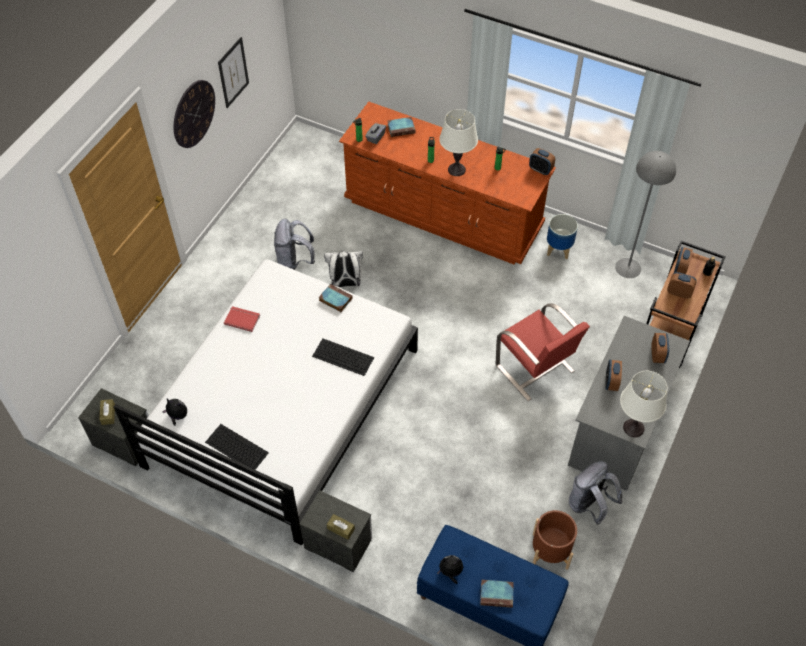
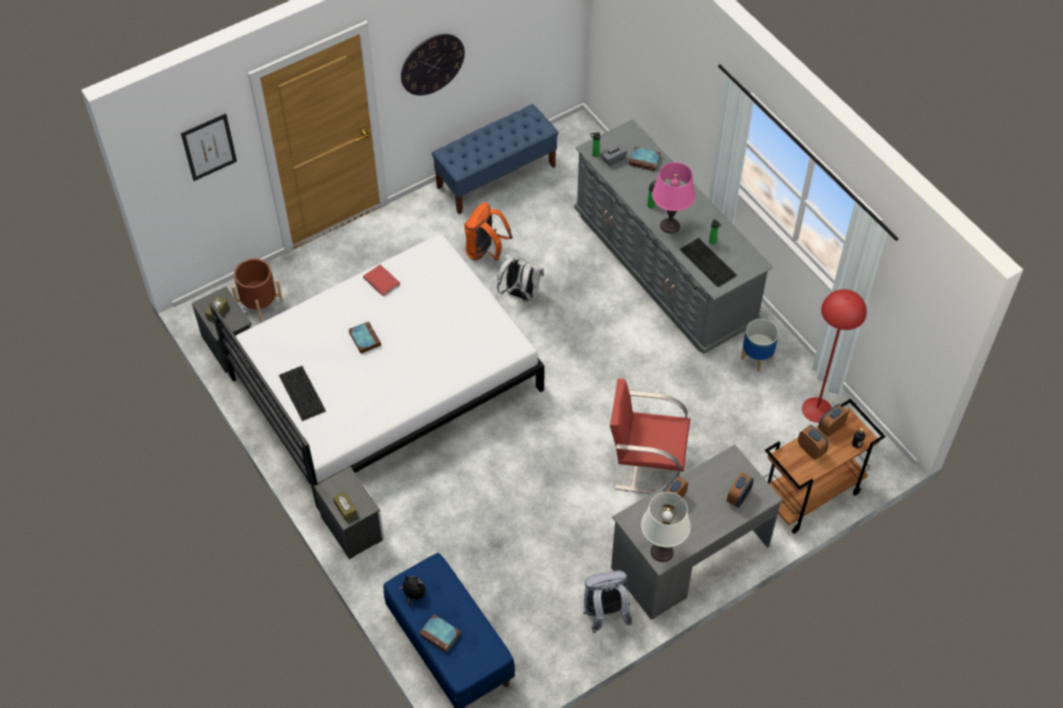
camera: 30 degrees right, 0 degrees up
plush toy [162,399,187,426] -> none
picture [218,37,249,108] -> picture moved to [181,113,237,181]
grey backpack [274,219,315,270] -> orange backpack [464,203,513,261]
keyboard [312,338,374,376] -> keyboard moved to [680,238,737,287]
book [319,284,353,312] -> book moved to [349,321,381,354]
brown dresser [339,102,556,265] -> grey dresser [574,119,773,354]
white table lamp [439,109,478,176] -> pink table lamp [652,162,695,234]
red chair [496,303,590,401] -> red chair turned 105 degrees clockwise [610,378,690,494]
alarm clock [529,148,555,175] -> none
brown planter [533,510,577,570] -> brown planter moved to [231,259,283,322]
grey floor lamp [615,151,676,278] -> red floor lamp [802,289,867,423]
none -> blue bench [432,104,559,214]

